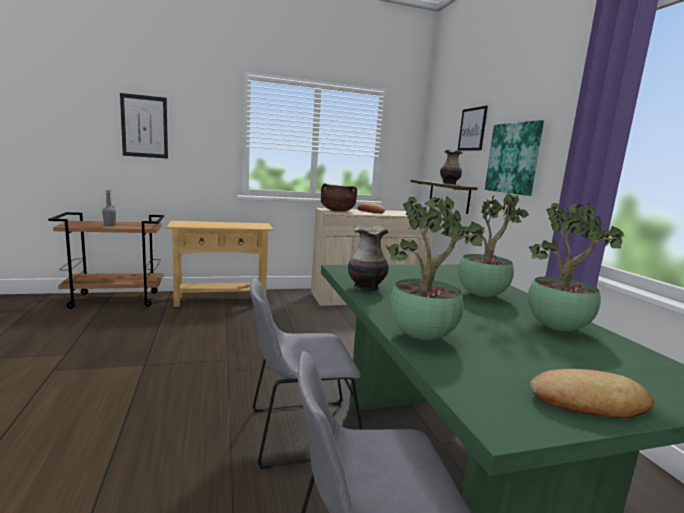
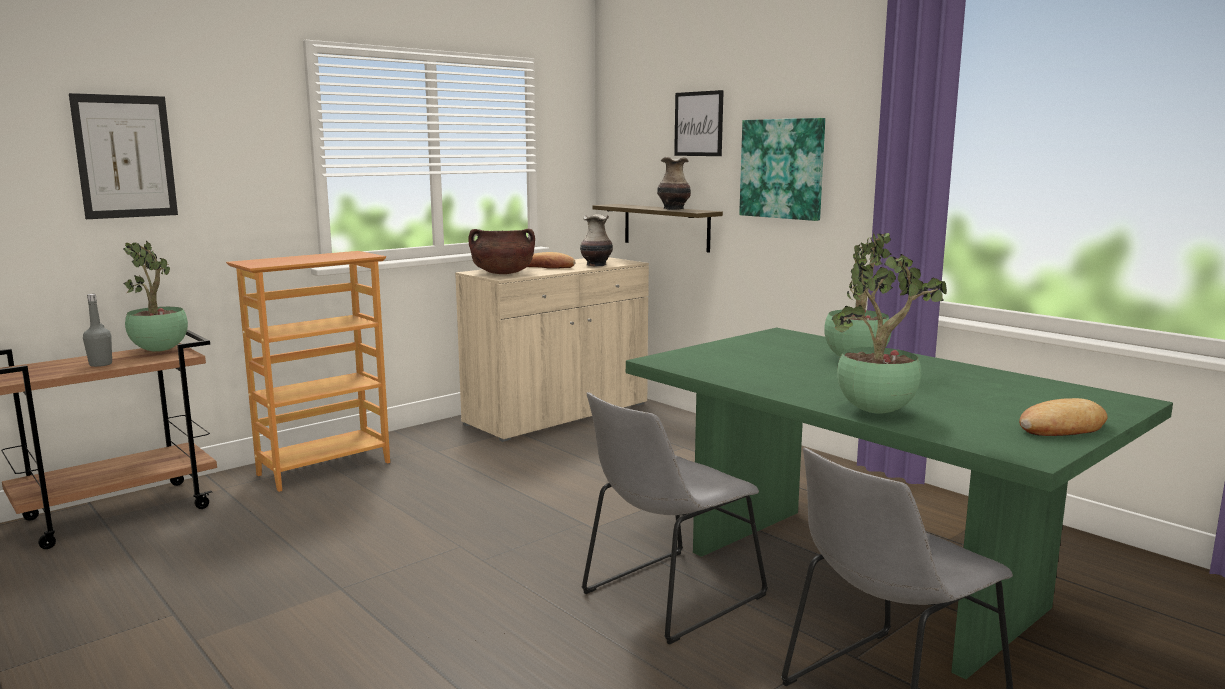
camera: 25 degrees left, 0 degrees up
beige console table [166,221,273,307] -> bookcase [226,251,390,492]
vase [348,225,389,292] -> vase moved to [580,214,613,267]
potted plant [528,203,624,331] -> potted plant moved to [123,241,188,352]

